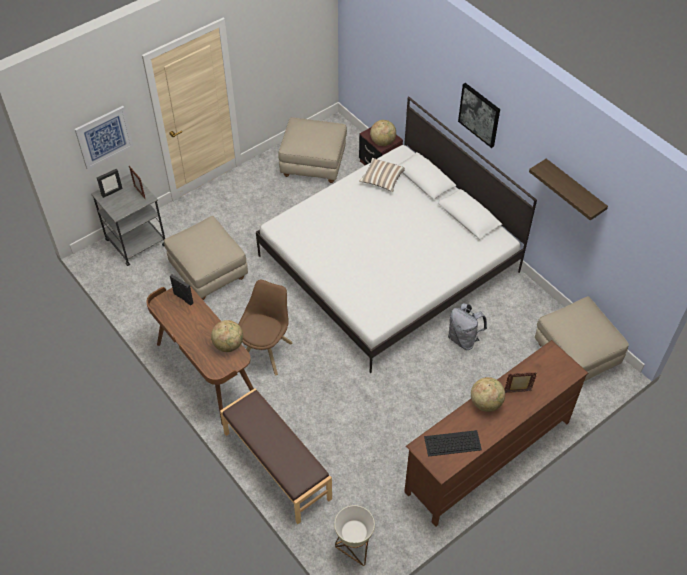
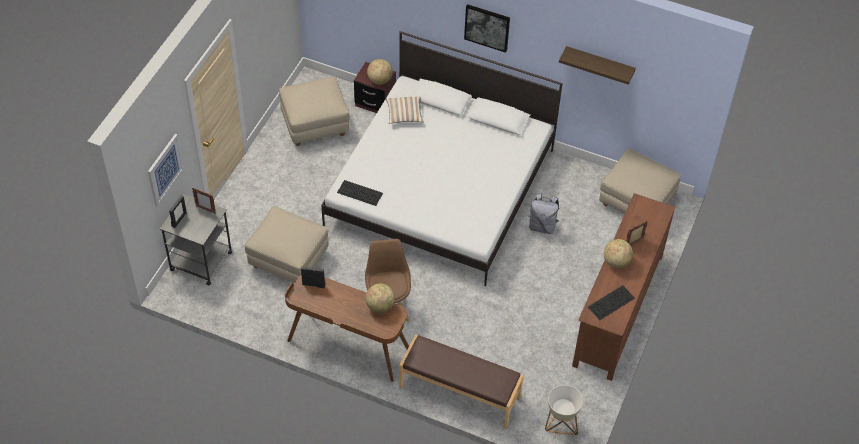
camera: 30 degrees left, 0 degrees up
none -> keyboard [337,180,383,206]

